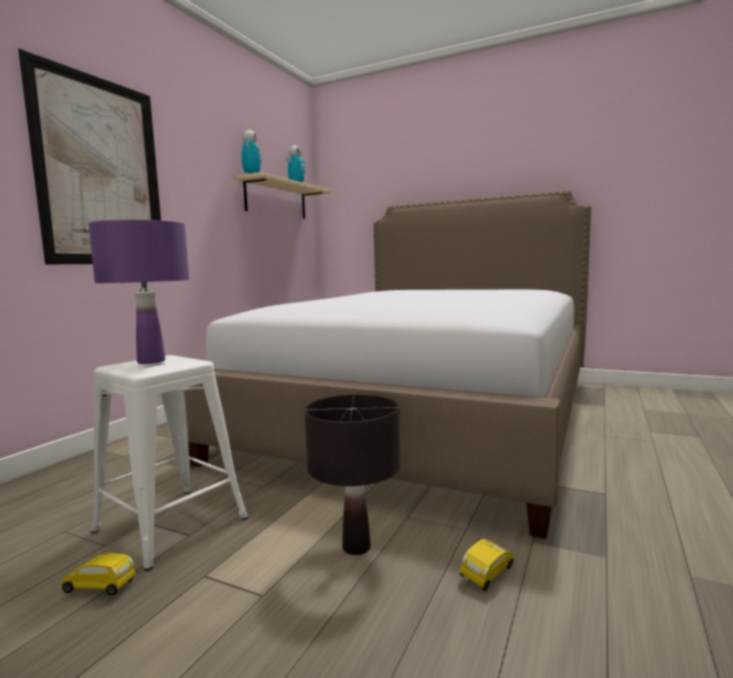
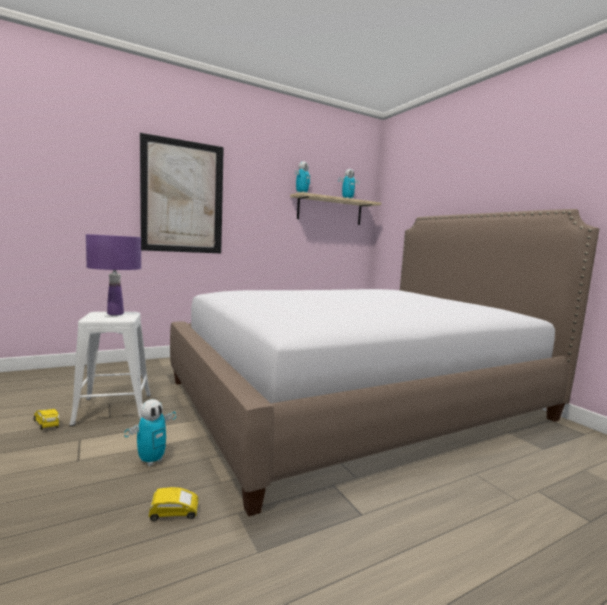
camera: 35 degrees right, 0 degrees up
black table lamp [304,395,400,555] -> toy robot [124,399,176,466]

